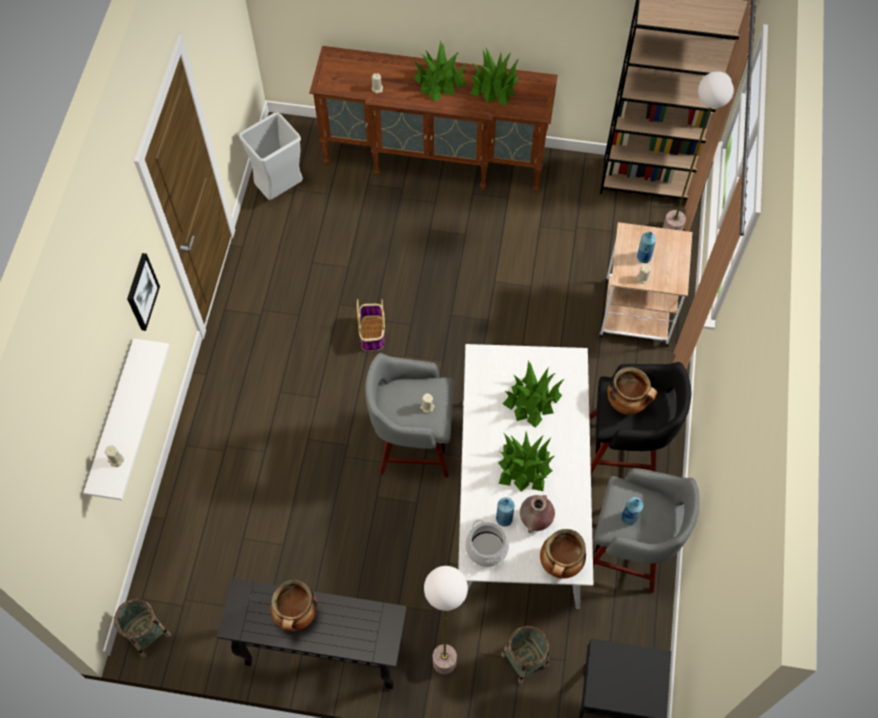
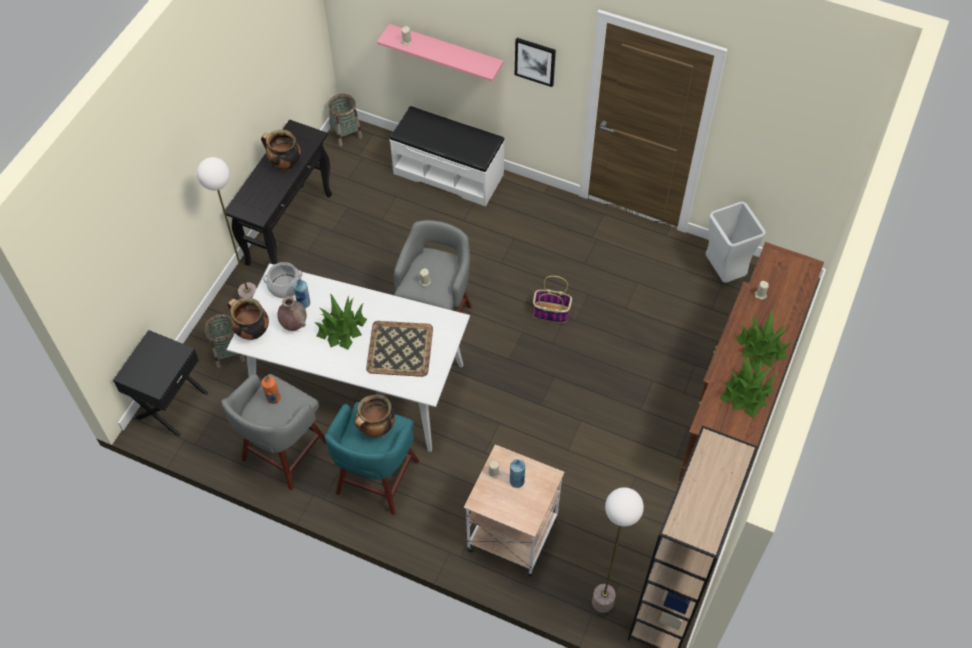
camera: 105 degrees right, 5 degrees down
white shelf [84,338,170,500] -> pink shelf [377,24,504,81]
potted plant [502,360,564,428] -> tray [366,321,433,377]
black stool [590,362,691,474] -> turquoise stool [325,402,419,515]
blue bottle [621,497,643,525] -> orange bottle [261,376,281,404]
none -> white bench [389,106,505,207]

